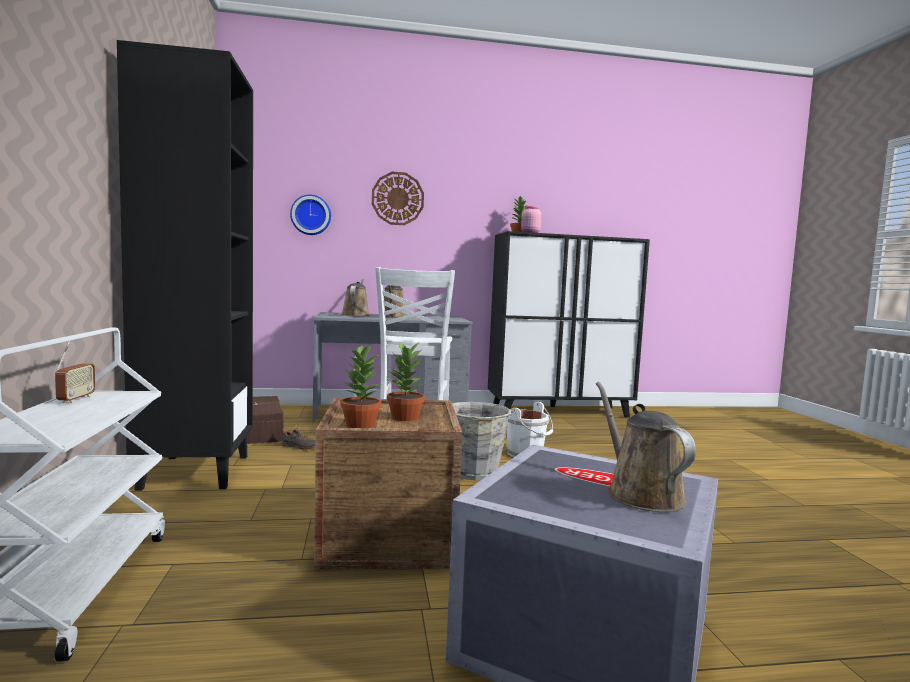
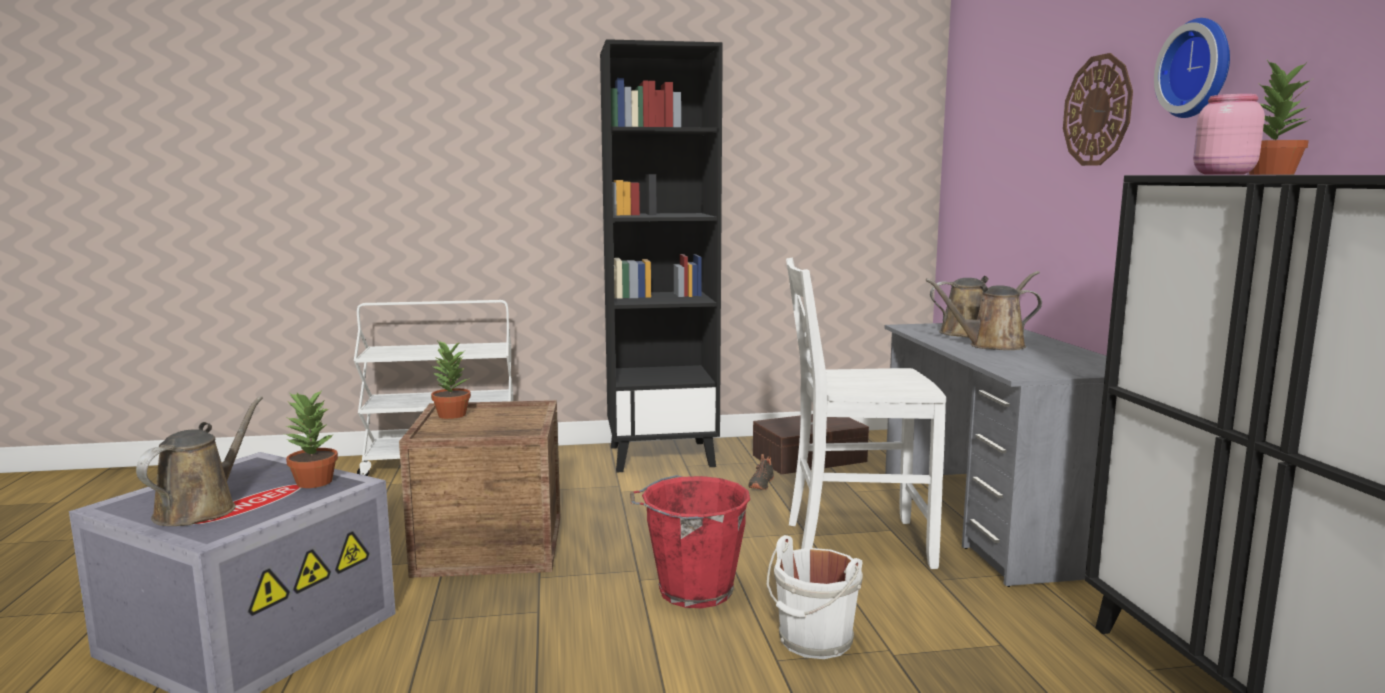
camera: 90 degrees right, 5 degrees up
radio [55,341,96,403] -> none
wall clock [290,195,331,235] -> wall clock moved to [1154,18,1230,118]
potted plant [387,341,425,421] -> potted plant moved to [285,389,338,488]
grey bucket [452,402,515,480] -> red bucket [630,475,750,608]
brown watering can [596,382,696,512] -> brown watering can turned 60 degrees counterclockwise [136,396,263,526]

